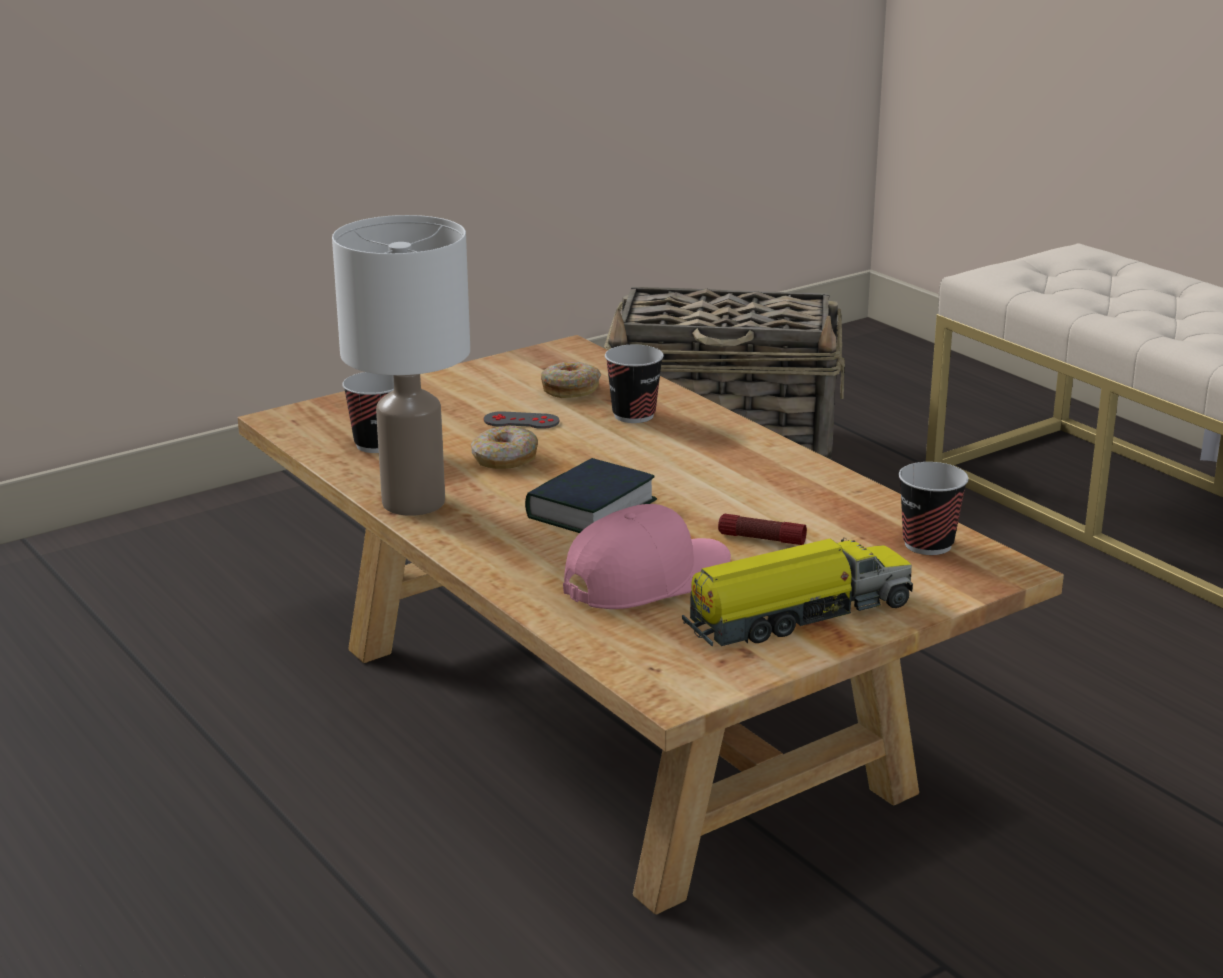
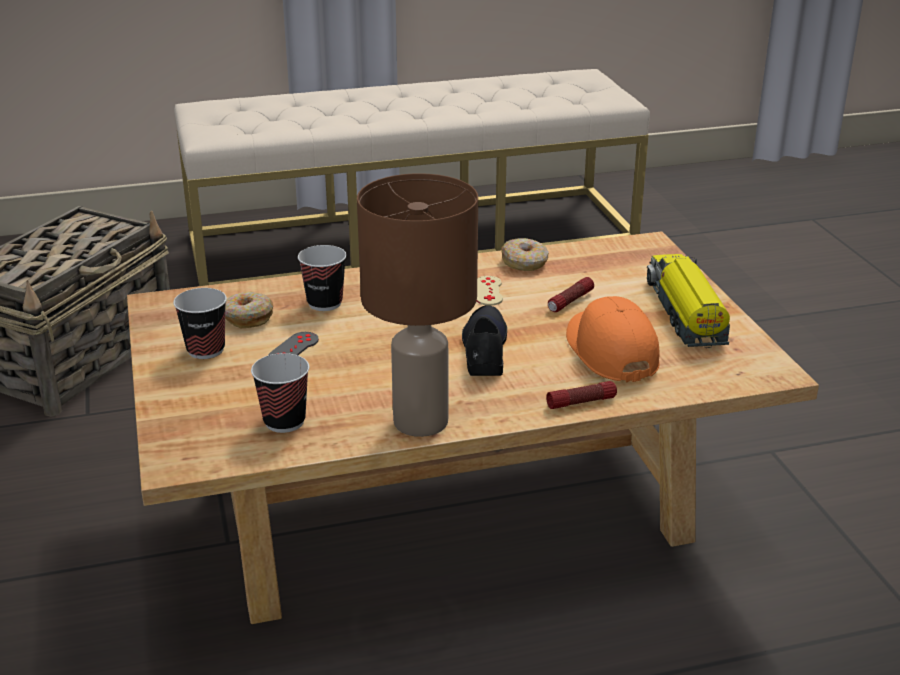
camera: 70 degrees left, 5 degrees up
white table lamp [332,215,470,516] -> brown table lamp [357,173,478,437]
donut [471,426,538,469] -> donut moved to [501,238,549,271]
book [525,458,657,533] -> black shoe [462,305,507,376]
pink cap [563,504,731,609] -> orange cap [566,296,660,383]
cup [899,462,968,555] -> cup moved to [173,288,227,359]
none -> beige game controller [477,276,503,306]
none -> flashlight [546,381,617,409]

